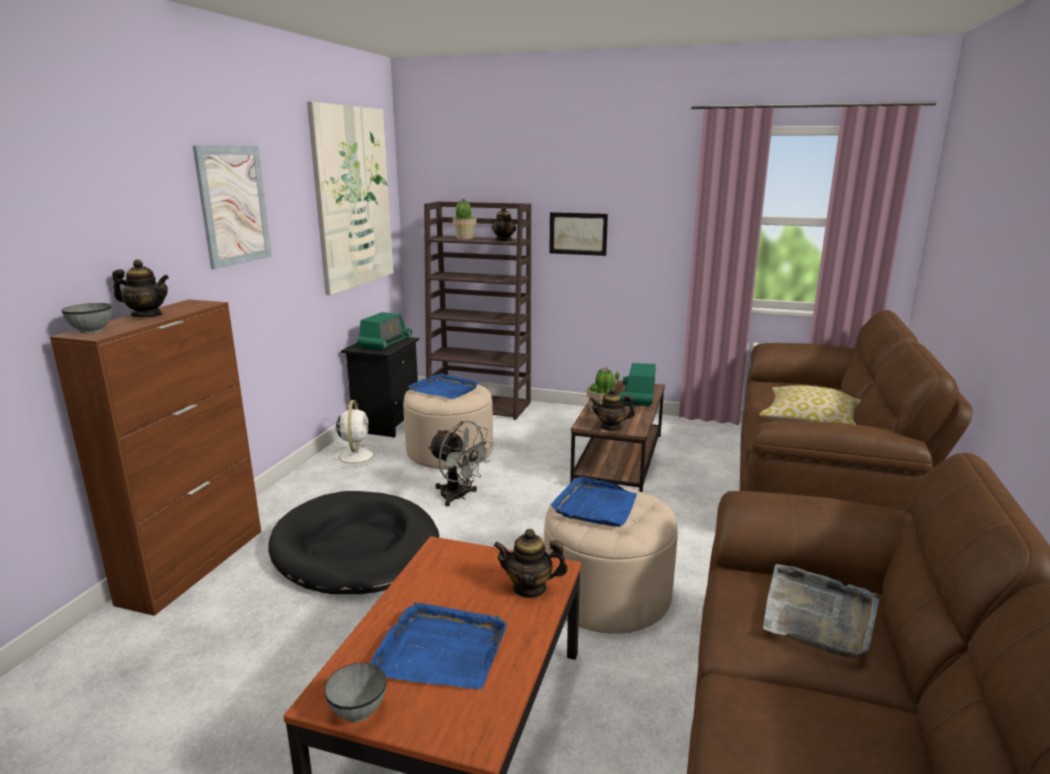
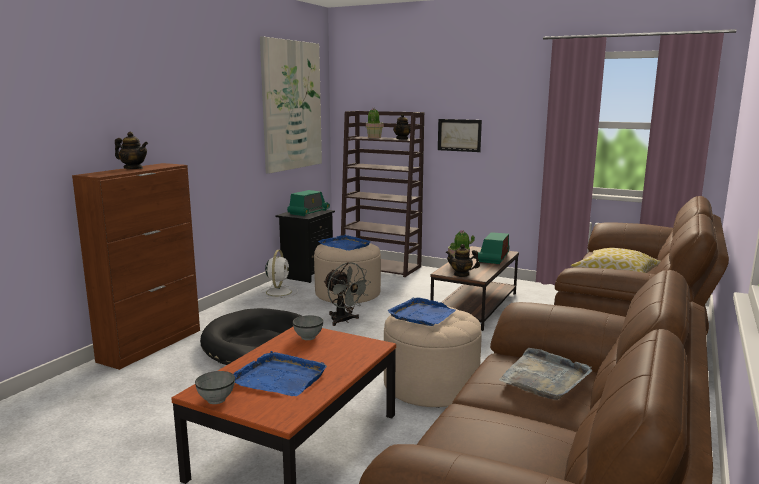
camera: 10 degrees right, 5 degrees down
grey bowl [62,303,112,334] -> grey bowl moved to [293,315,323,340]
picture [193,146,272,269] -> none
teapot [494,529,568,598] -> none

